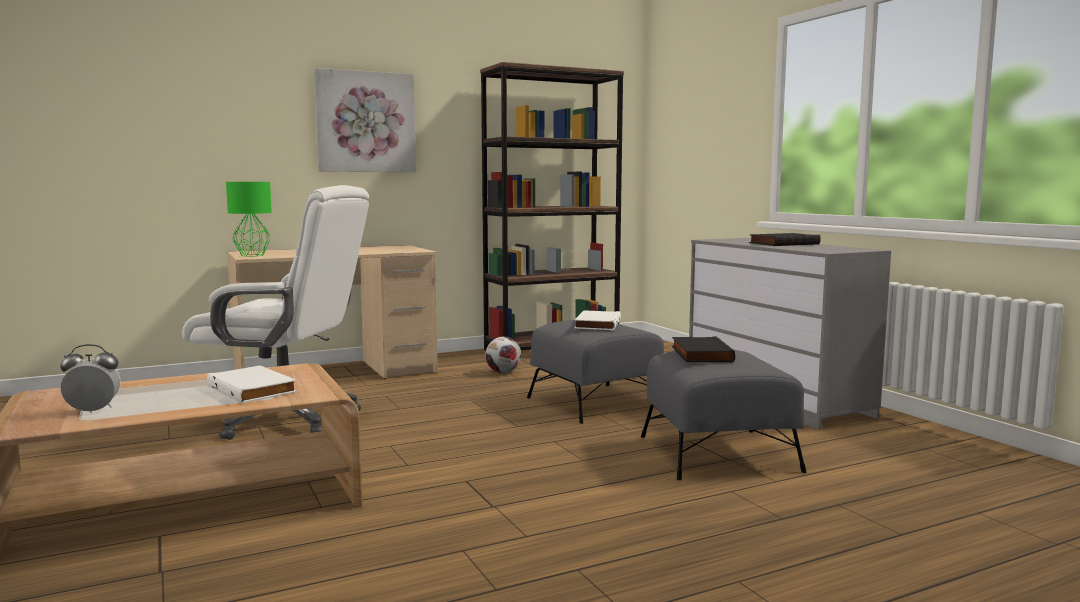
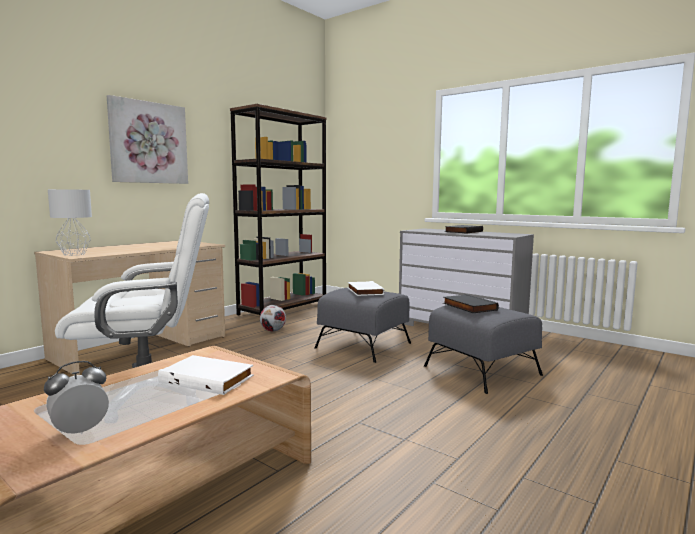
camera: 25 degrees left, 0 degrees up
green table lamp [226,182,272,257] -> grey table lamp [48,189,92,256]

